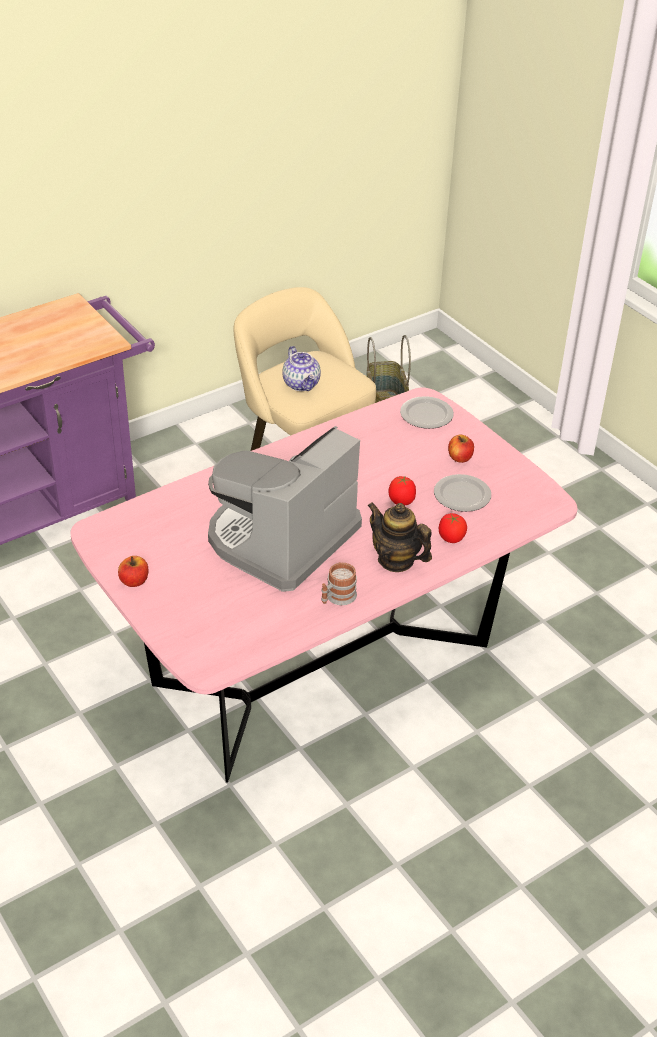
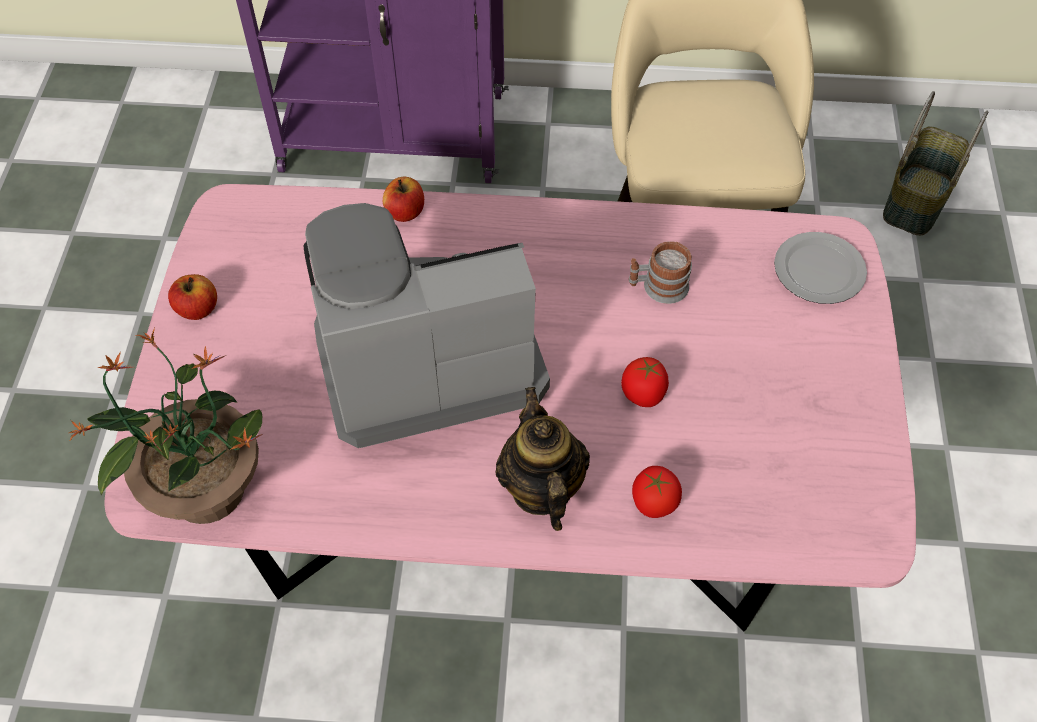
camera: 40 degrees right, 15 degrees up
teapot [282,346,321,391] -> none
mug [321,562,357,605] -> mug moved to [629,241,692,304]
plate [434,474,491,512] -> none
apple [448,435,474,463] -> apple moved to [383,177,424,222]
none -> potted plant [69,327,262,524]

